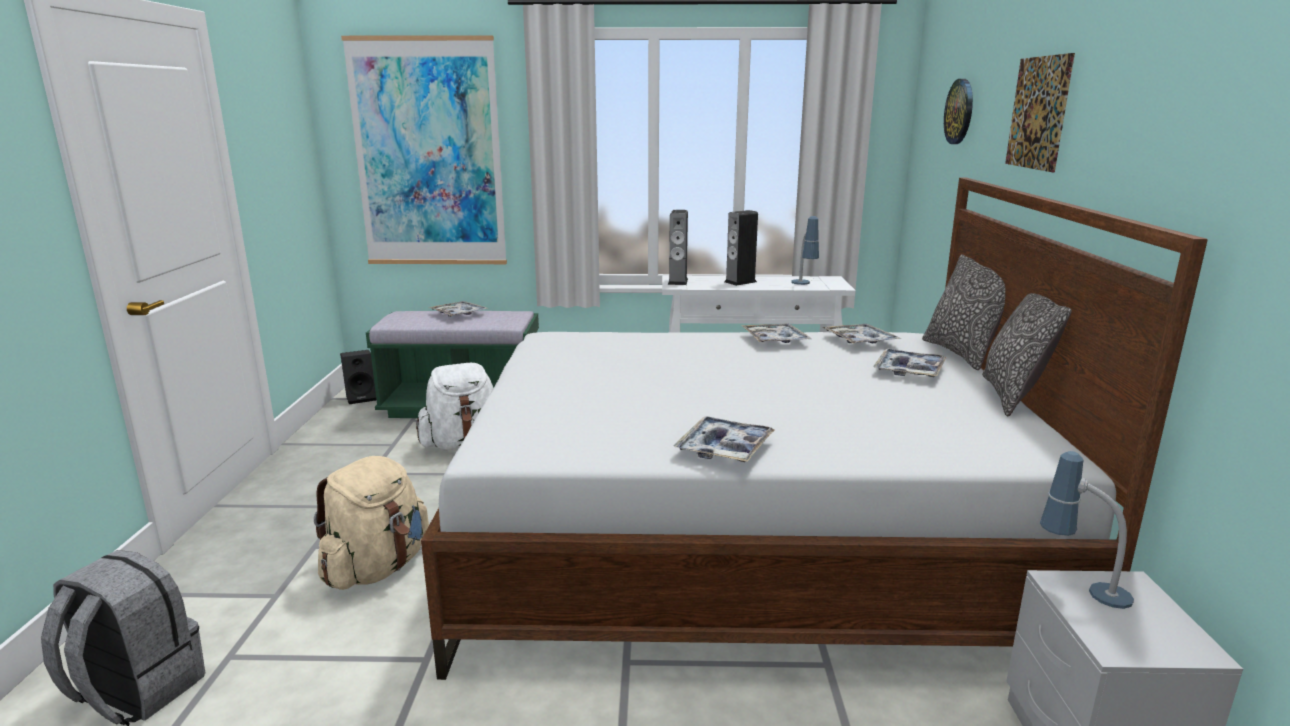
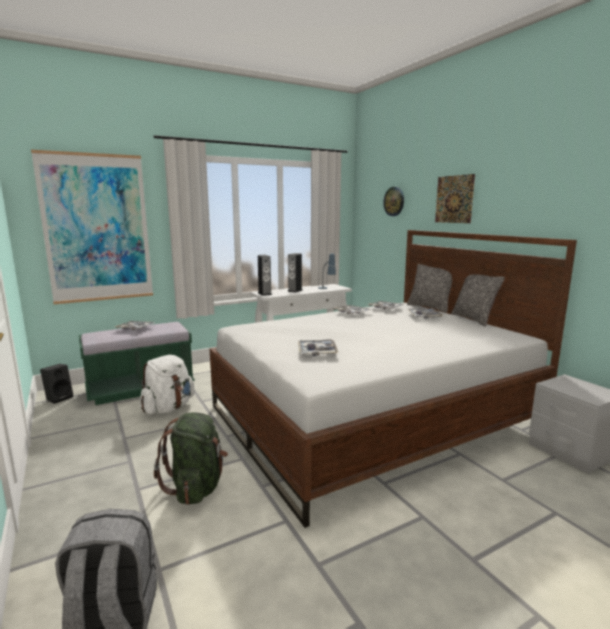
camera: 30 degrees left, 5 degrees down
beige backpack [314,456,429,590] -> green backpack [154,412,228,505]
tray [674,416,775,462] -> tray moved to [298,339,339,356]
table lamp [1040,451,1134,609] -> none

